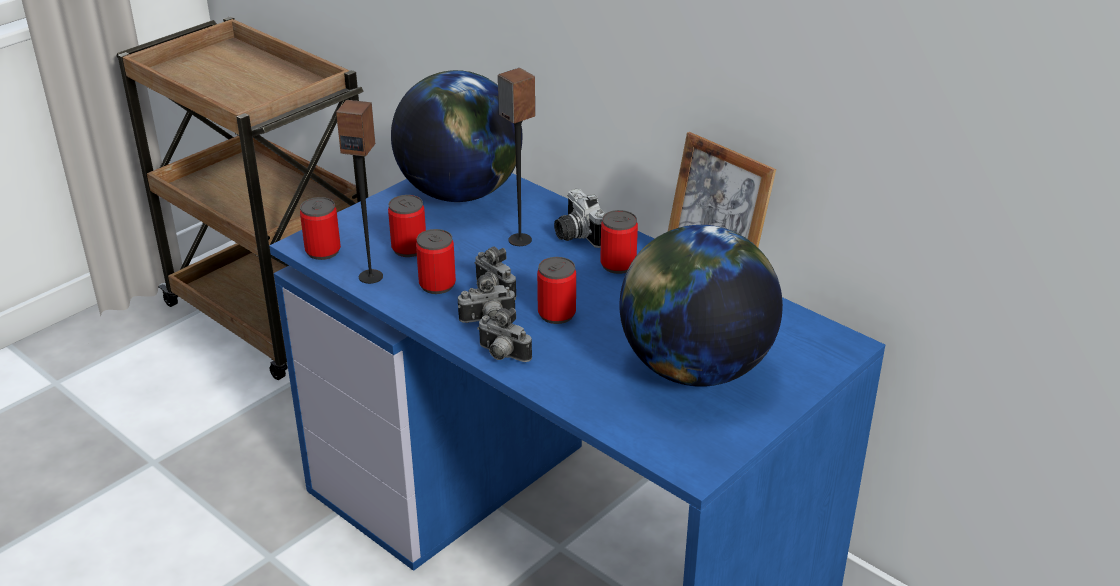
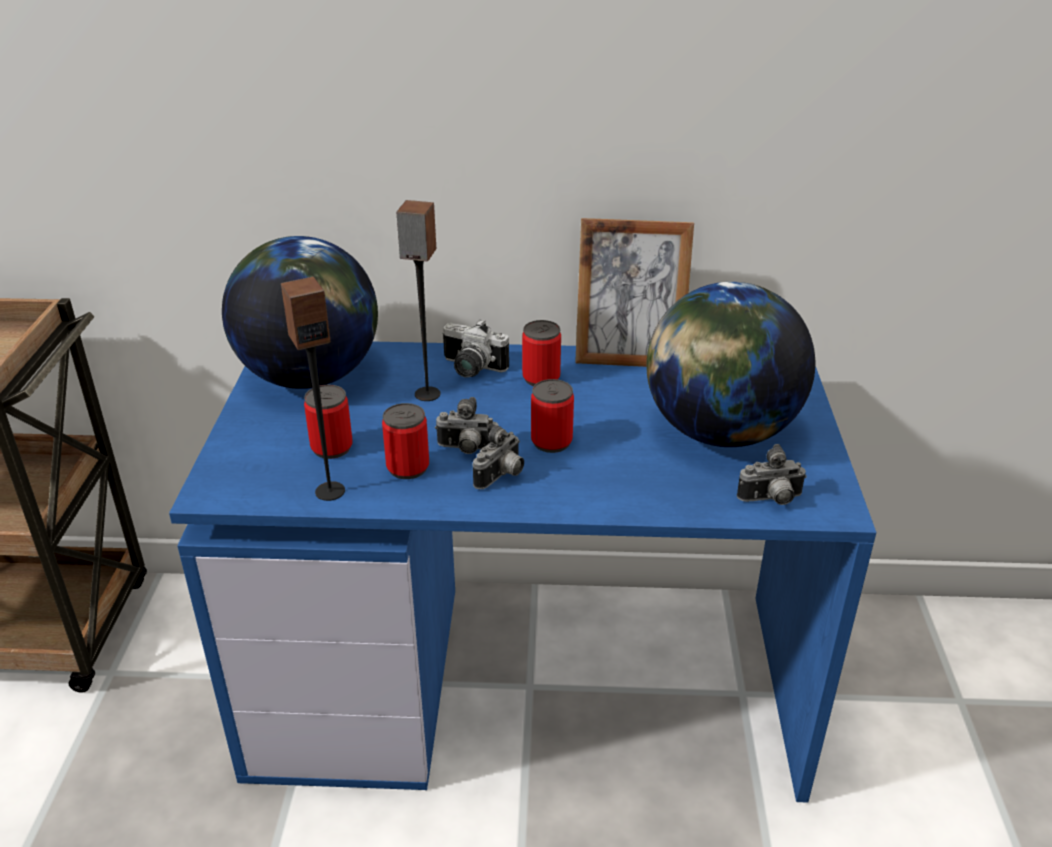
camera: 40 degrees left, 0 degrees up
can [300,197,341,260] -> none
camera [477,308,532,362] -> camera moved to [737,444,807,505]

